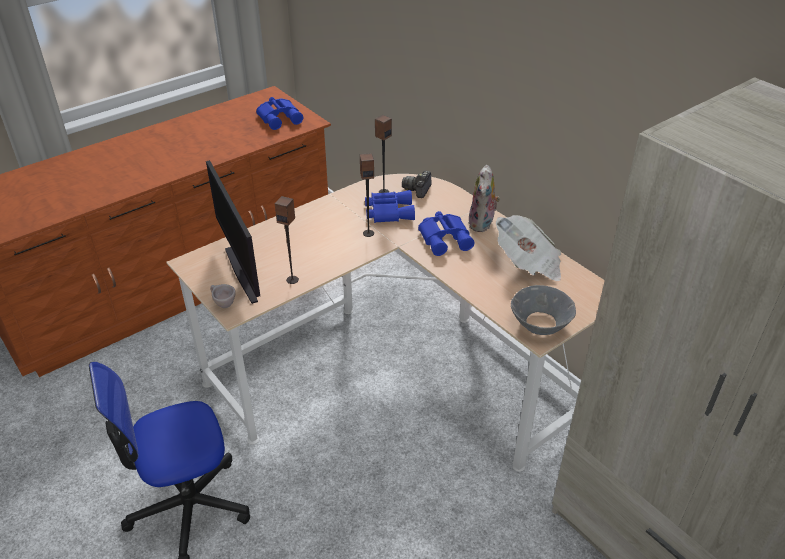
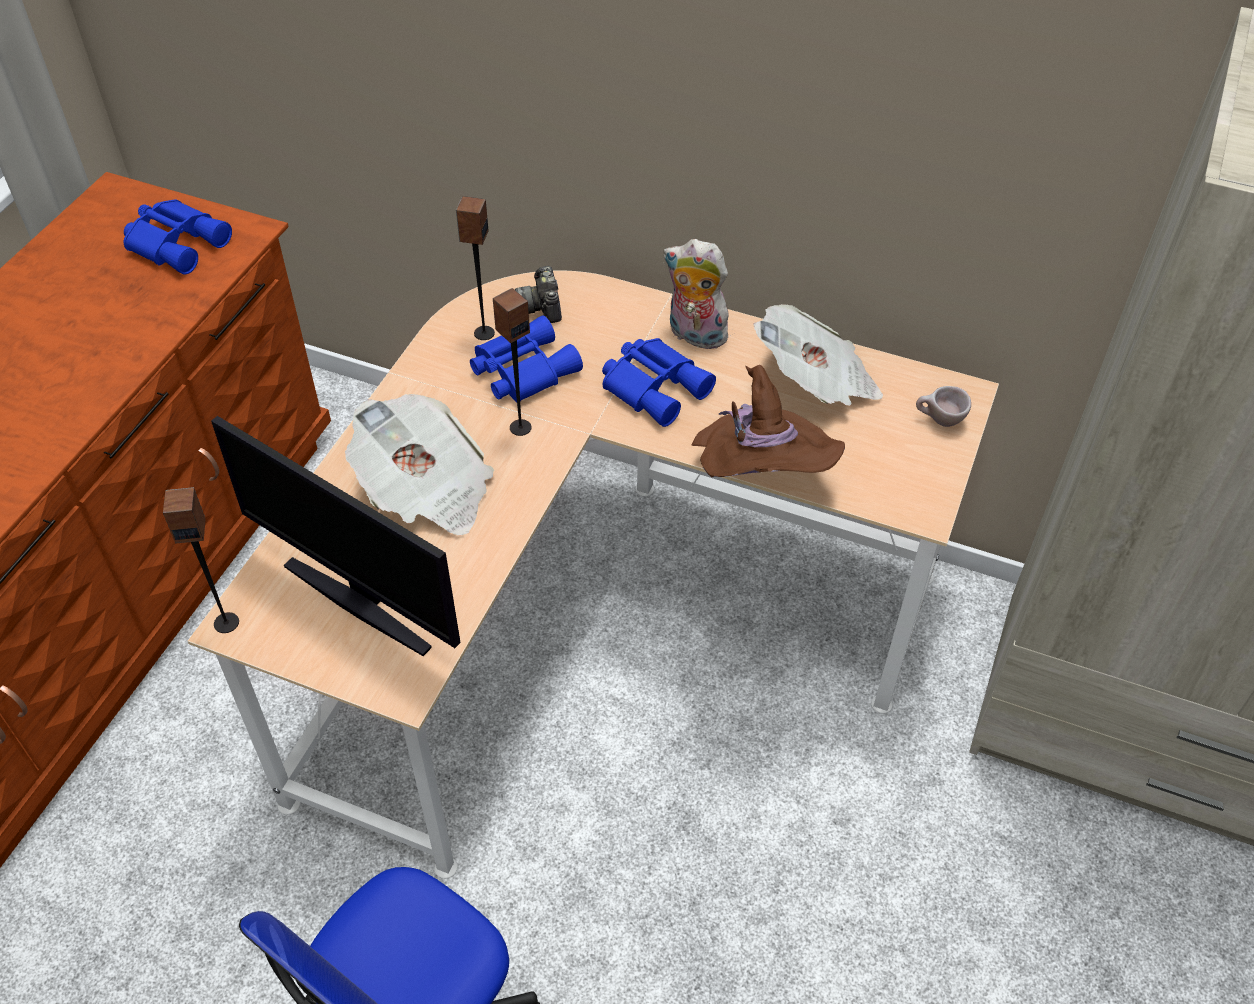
camera: 30 degrees left, 10 degrees up
beige cup [210,284,236,308] -> beige cup moved to [916,386,971,427]
speaker [275,196,299,284] -> speaker moved to [163,487,239,633]
plush toy [468,165,500,232] -> plush toy turned 135 degrees clockwise [663,239,731,349]
grey bowl [511,285,576,335] -> none
none -> newspaper [345,394,494,536]
none -> brown hat [692,365,845,477]

